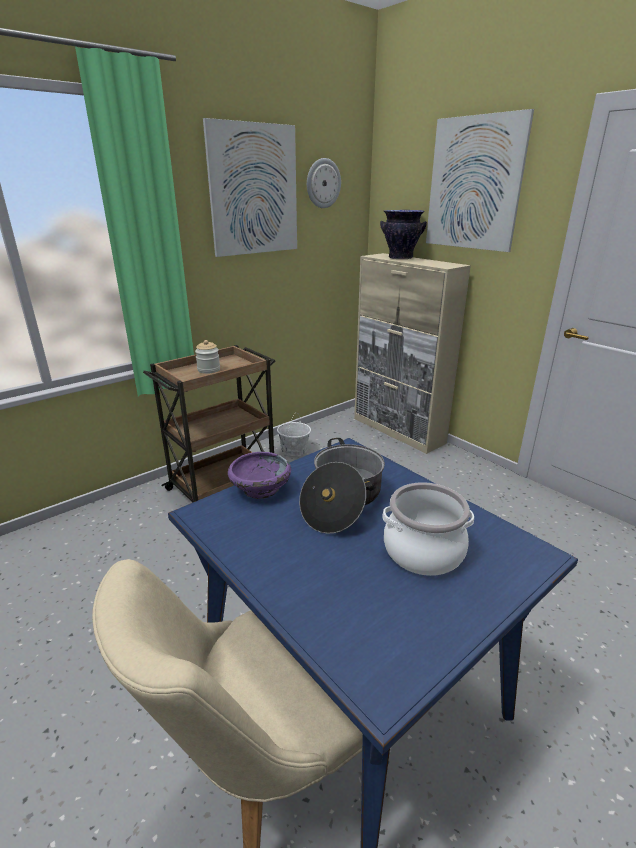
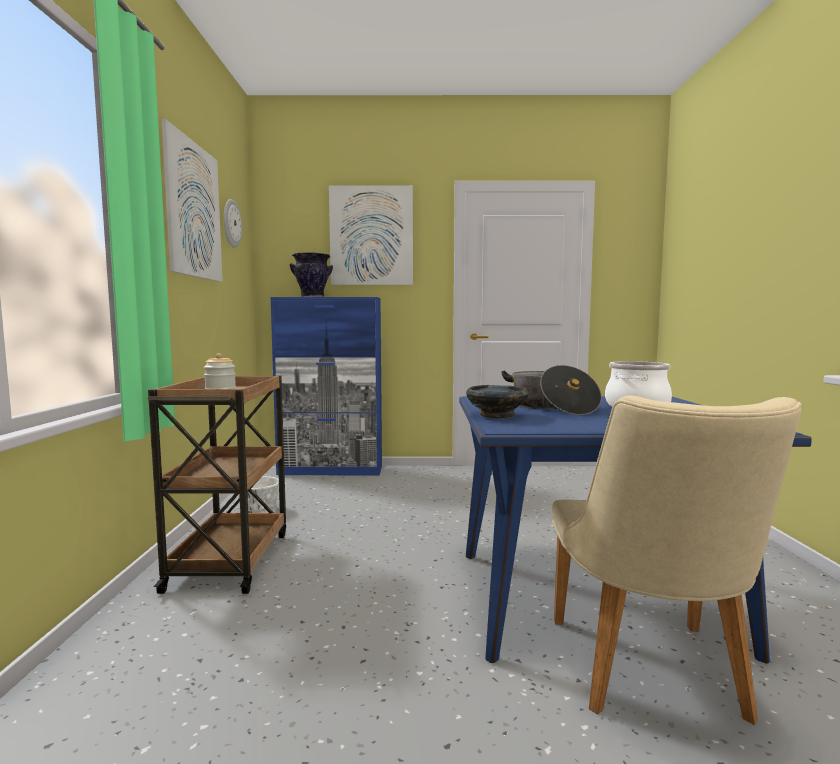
camera: 50 degrees left, 20 degrees down
purple bowl [228,452,291,499] -> black bowl [466,385,529,419]
beige cabinet [354,253,471,454] -> blue cabinet [270,297,382,475]

